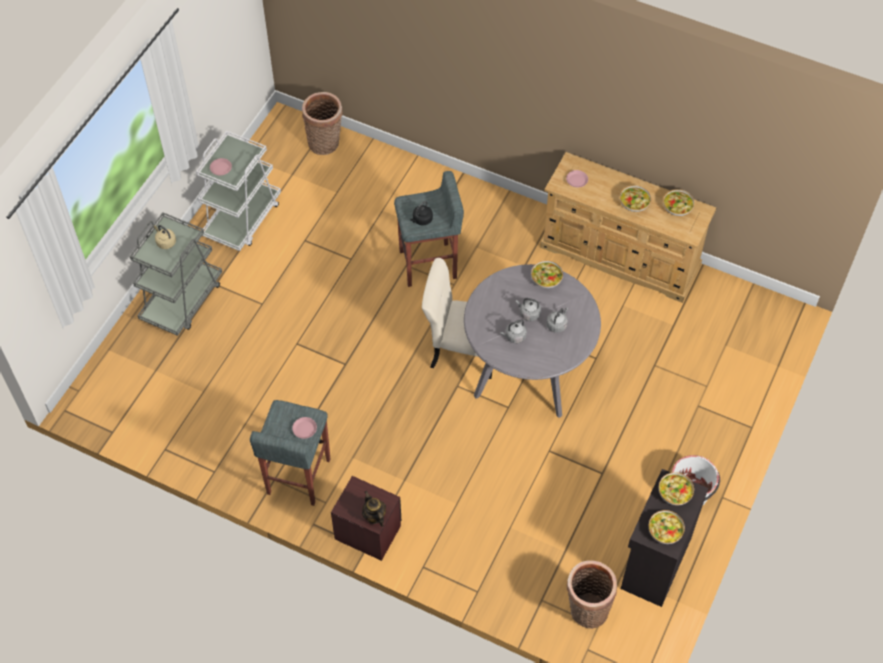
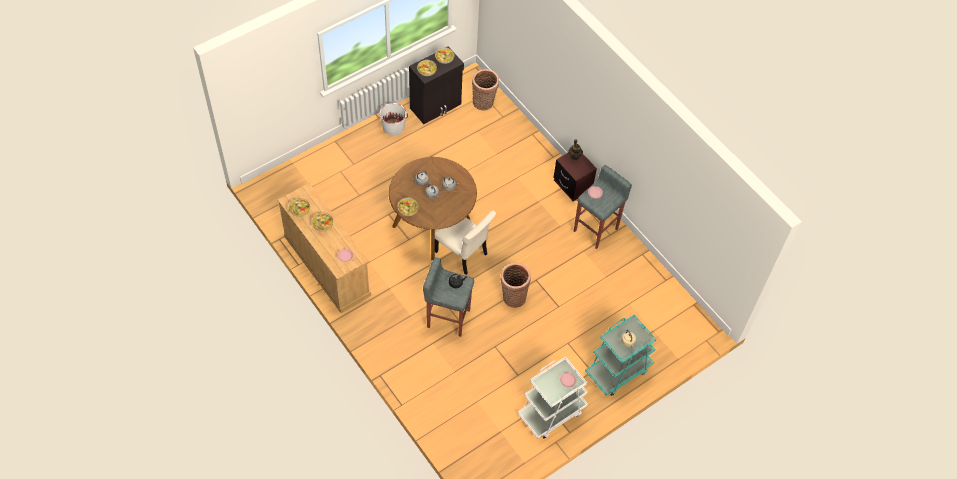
camera: 155 degrees left, 0 degrees up
grey cart [130,212,222,336] -> turquoise cart [585,314,656,396]
basket [302,92,343,155] -> basket moved to [500,263,531,308]
grey dining table [464,264,601,418] -> brown dining table [389,157,477,261]

